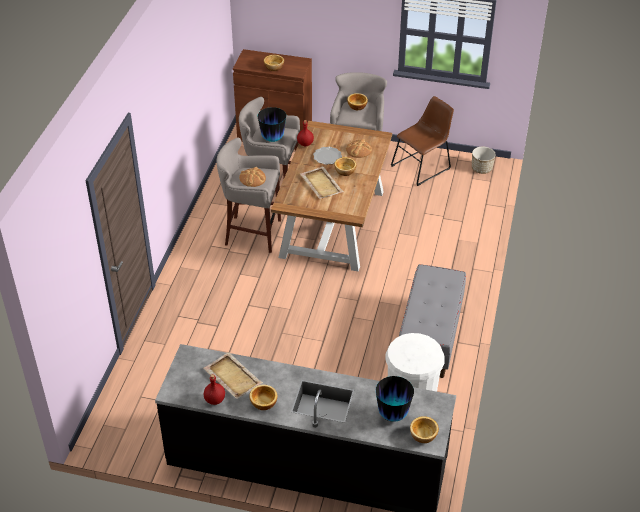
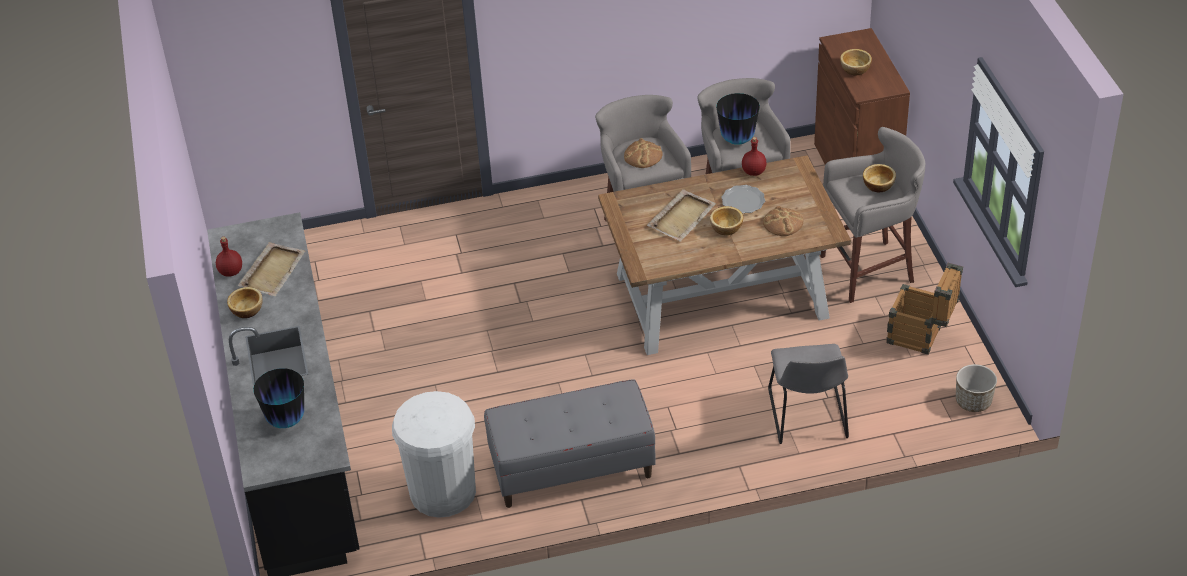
camera: 65 degrees right, 0 degrees up
brown chair [391,96,454,186] -> crate [886,263,963,355]
bowl [410,416,439,443] -> none
none -> grey chair [768,344,849,444]

